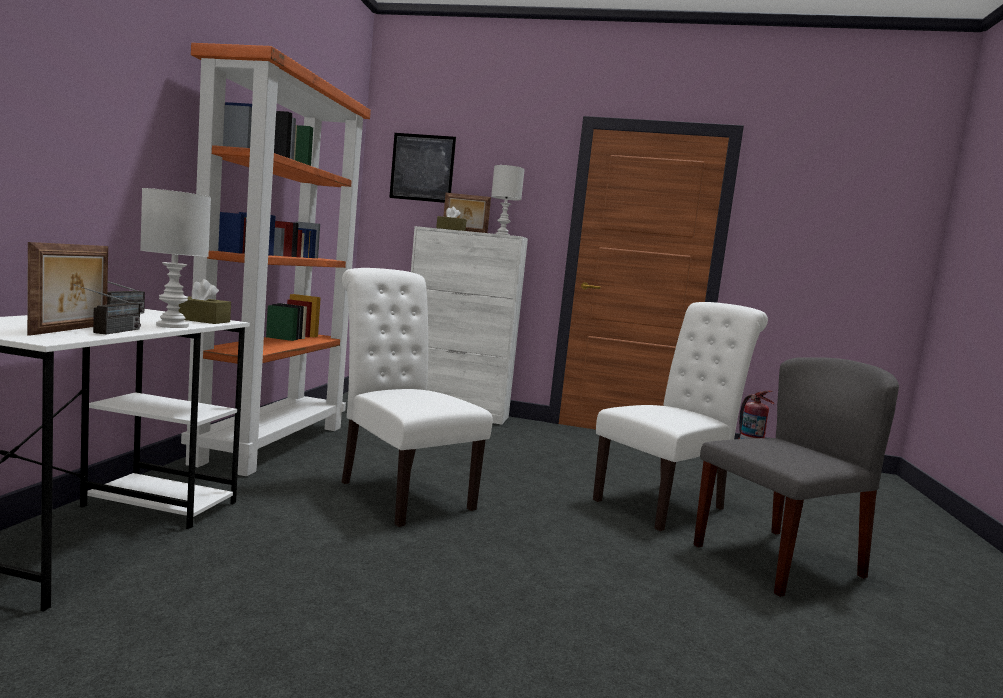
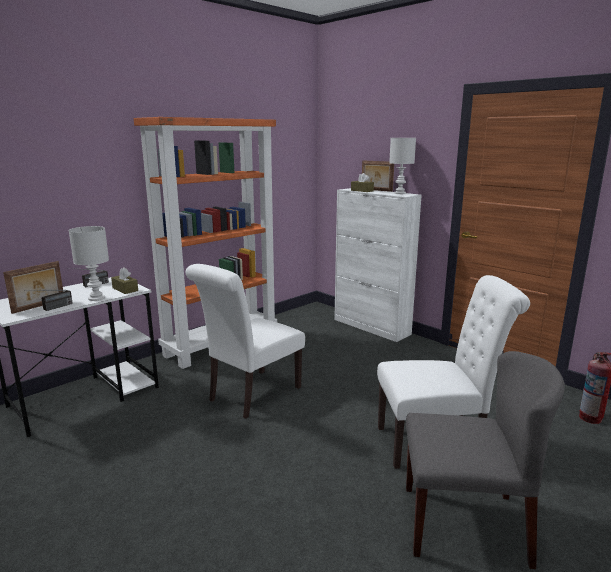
camera: 35 degrees right, 10 degrees up
white chair [342,268,493,527] -> white chair turned 135 degrees counterclockwise [186,264,305,419]
picture [389,133,456,203] -> none

